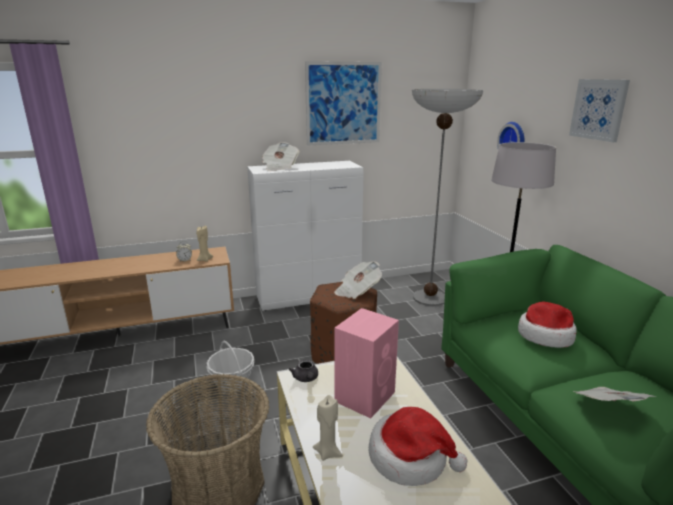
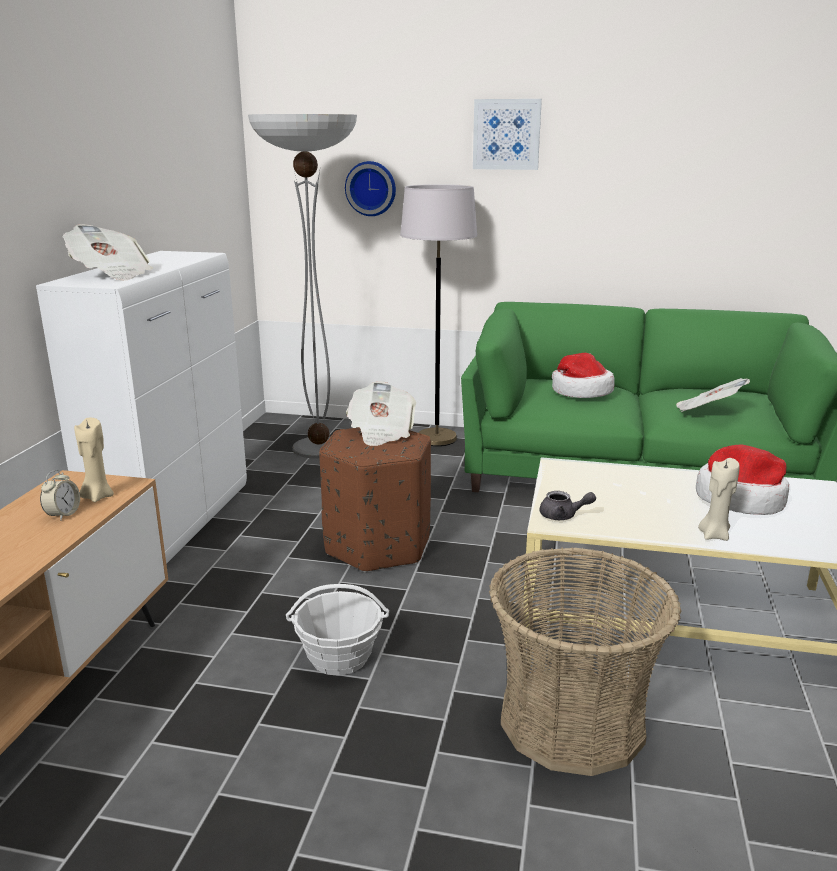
camera: 60 degrees left, 0 degrees up
picture [305,61,382,146] -> none
pink speaker [334,308,399,419] -> none

